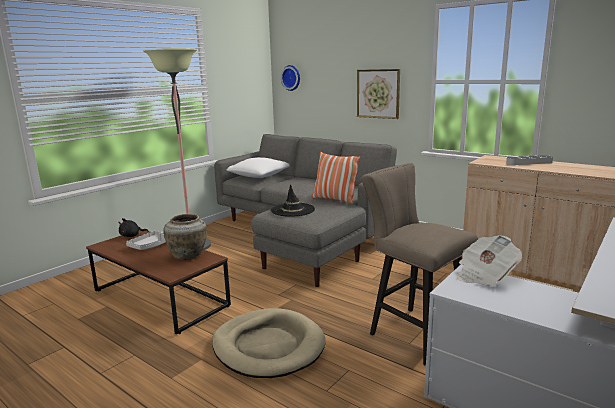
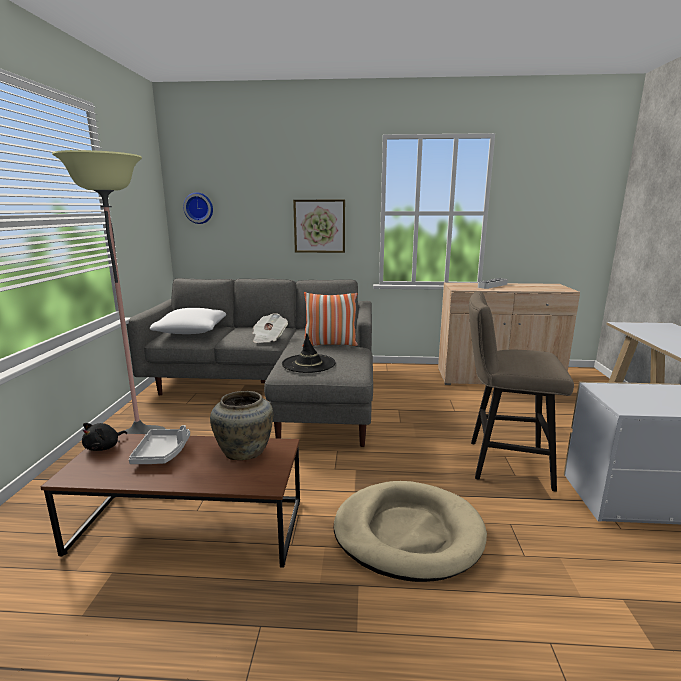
camera: 35 degrees left, 0 degrees up
newspaper [457,235,522,286] -> newspaper moved to [252,313,288,343]

